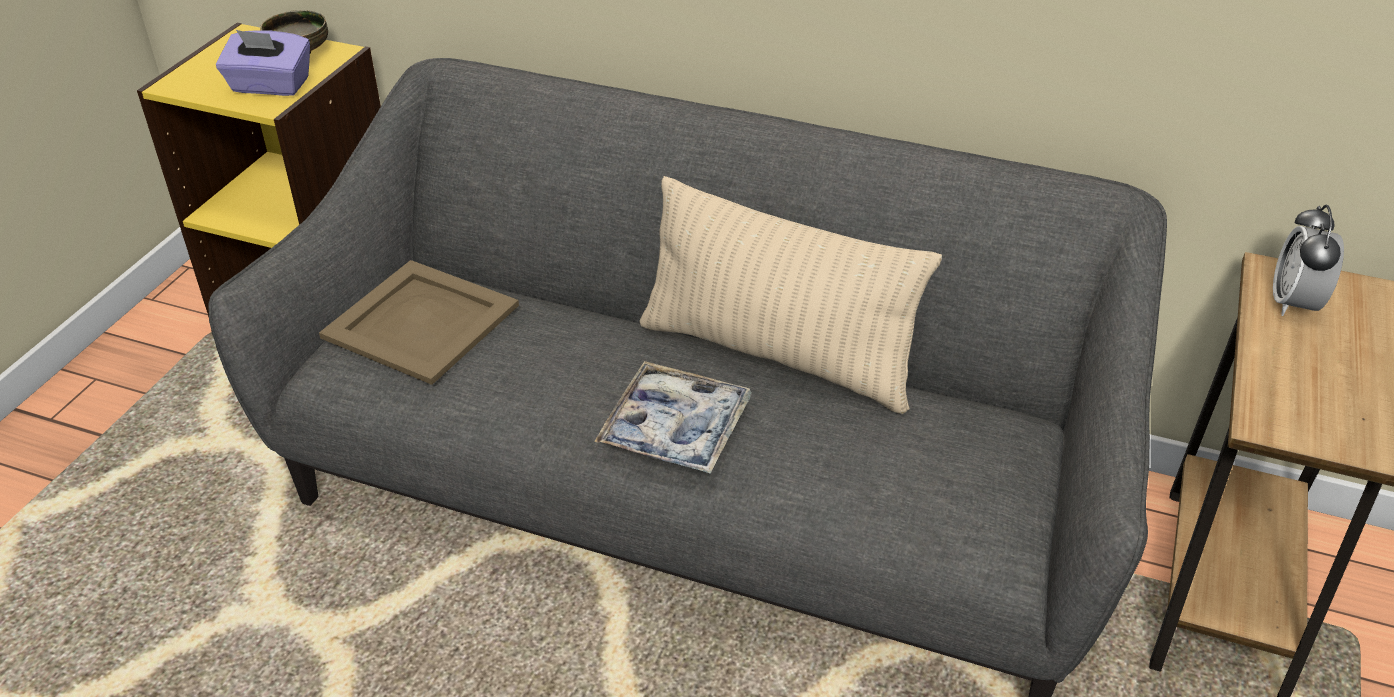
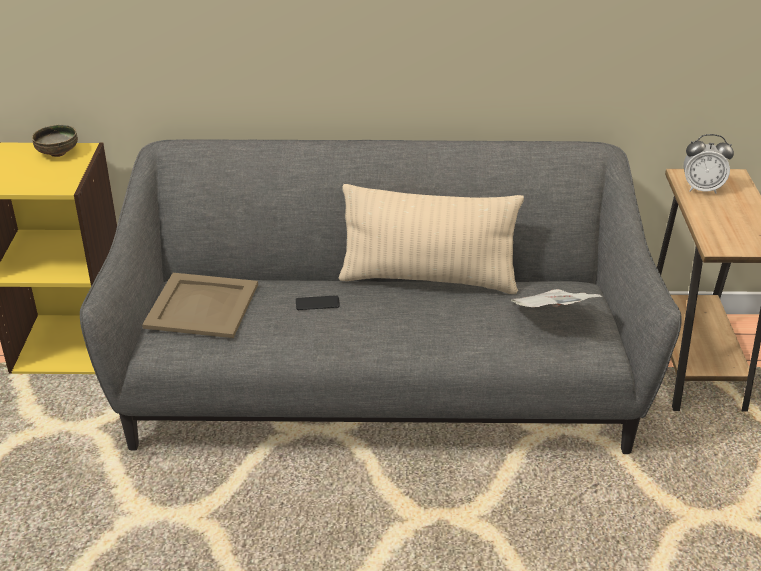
camera: 20 degrees left, 5 degrees down
purple tissue box [216,30,310,96] -> none
tray [594,361,752,474] -> none
alarm clock [1273,205,1344,316] -> alarm clock turned 75 degrees counterclockwise [684,134,734,194]
none -> phone [296,295,340,310]
none -> newspaper [511,289,603,307]

